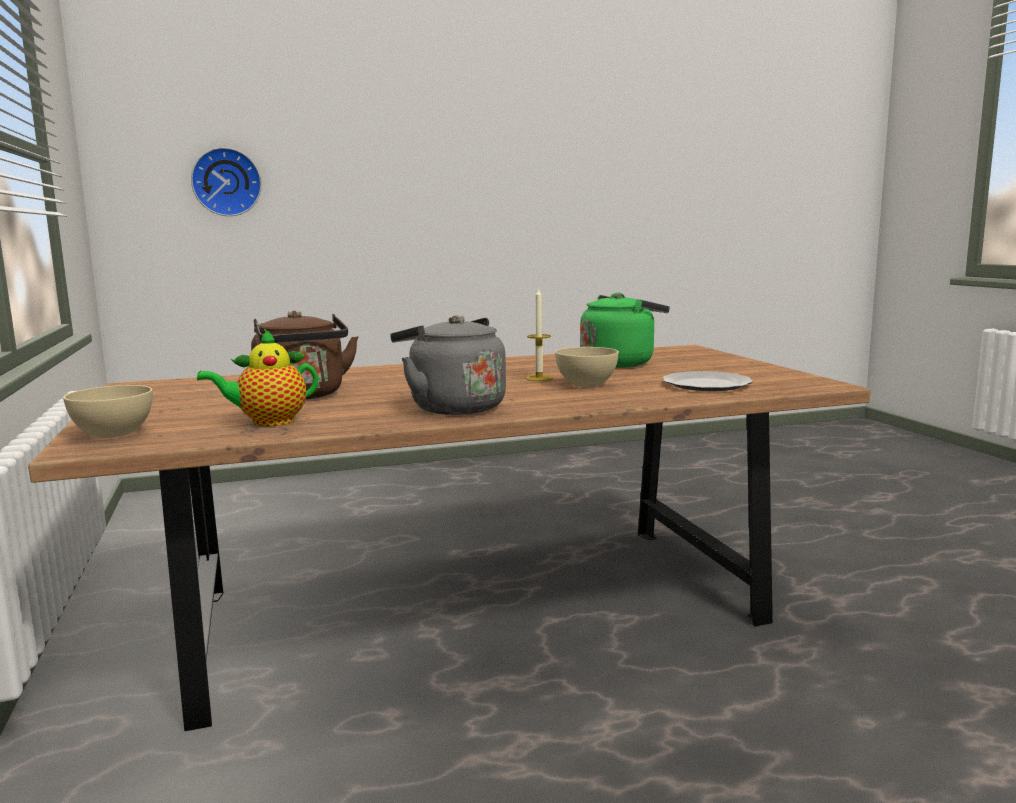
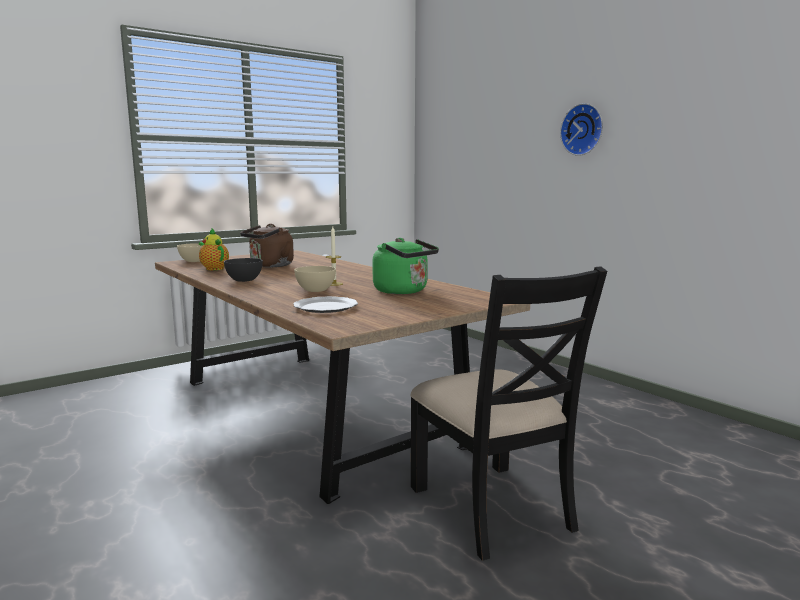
camera: 70 degrees right, 0 degrees up
wall clock [191,147,262,216] -> wall clock moved to [560,103,603,156]
grey kettle [390,315,506,415] -> grey bowl [224,258,263,282]
none -> black chair [410,267,607,561]

